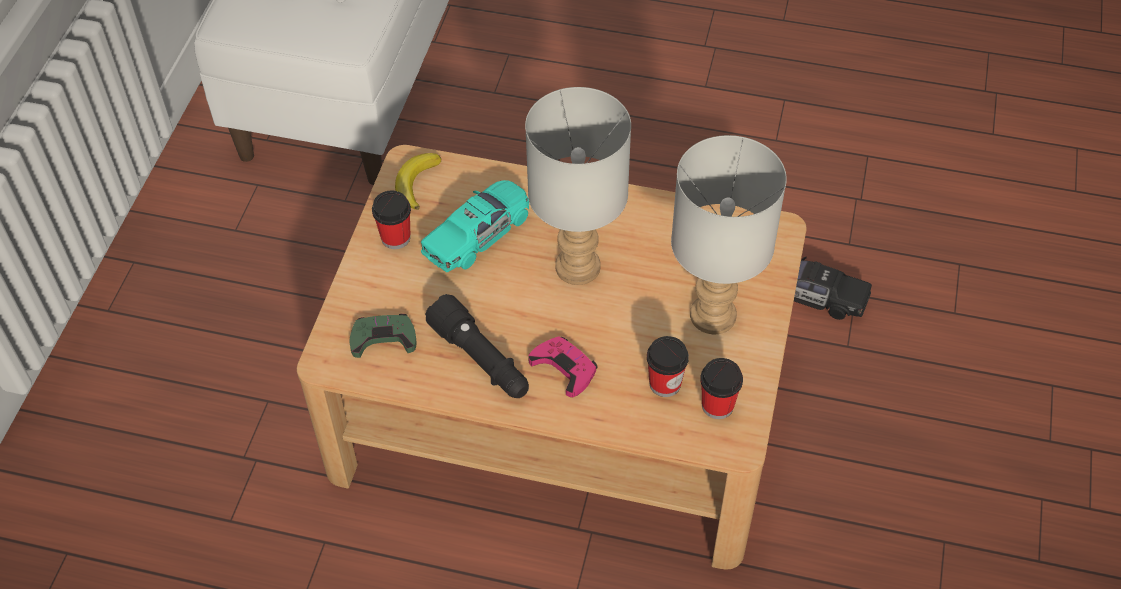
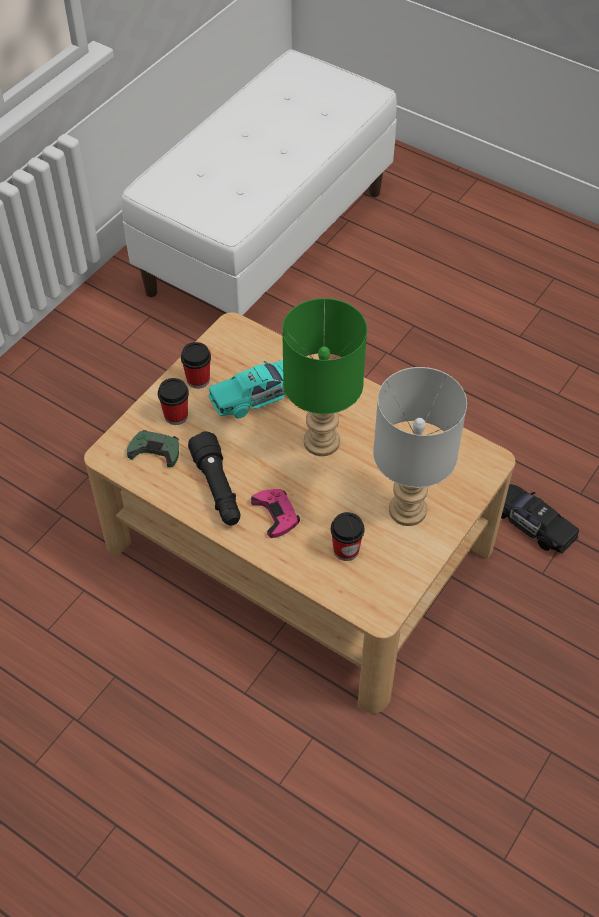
camera: 20 degrees right, 0 degrees up
banana [395,153,441,210] -> none
grey table lamp [525,87,631,285] -> green table lamp [282,298,367,456]
cup [700,358,743,419] -> cup moved to [158,378,189,425]

